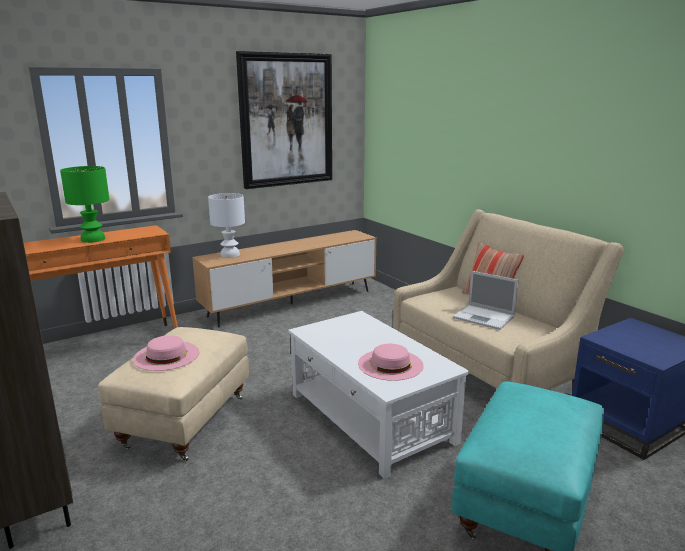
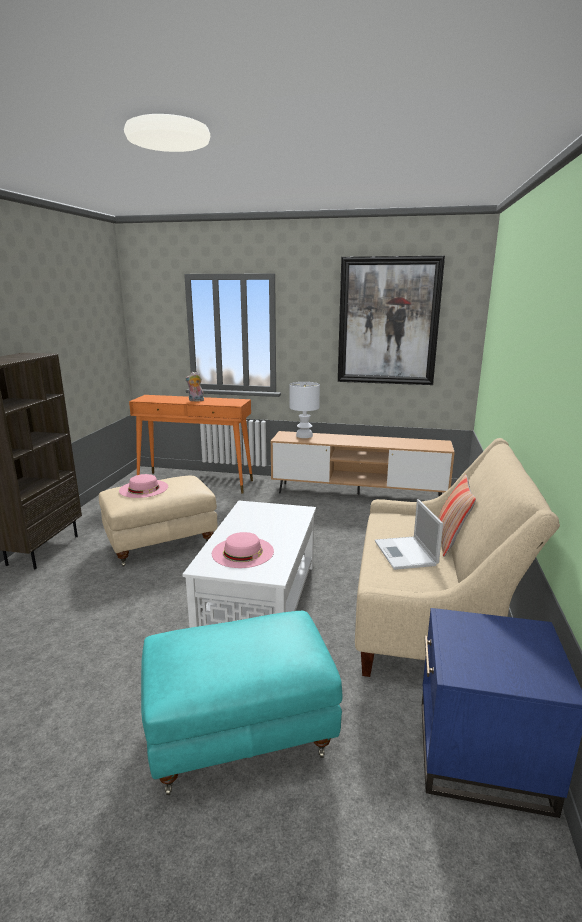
camera: 45 degrees right, 0 degrees up
green table lamp [60,166,109,243] -> plush toy [185,372,204,402]

